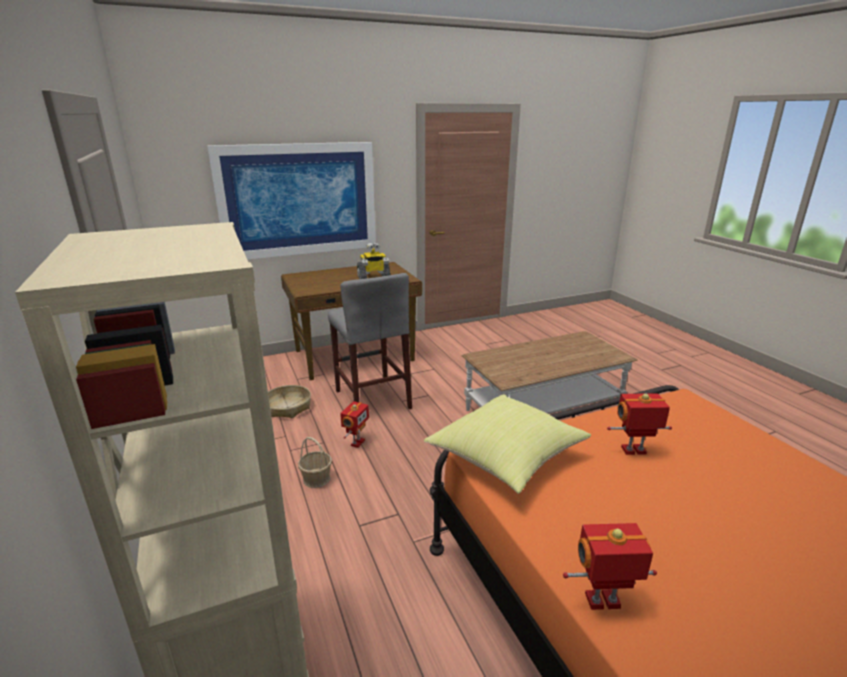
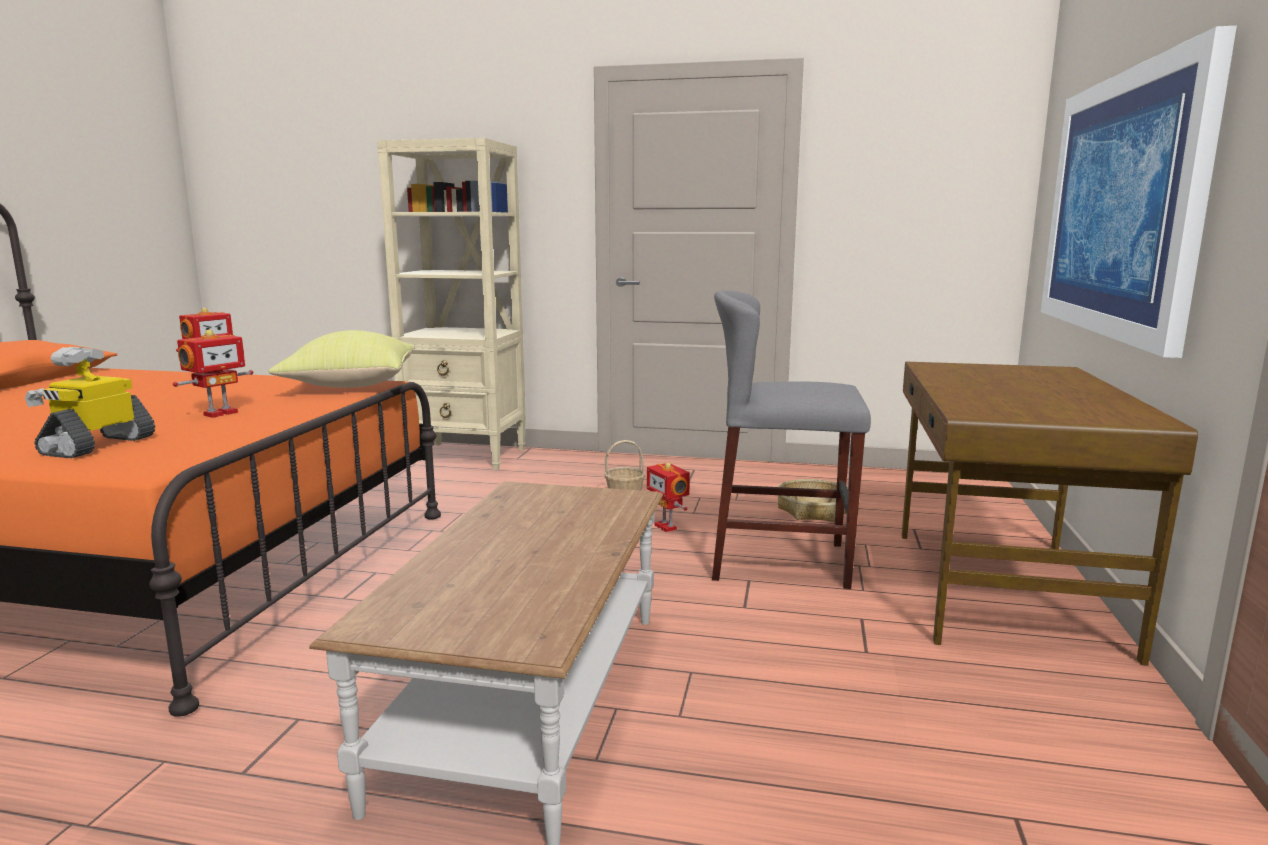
camera: 125 degrees right, 10 degrees down
toy robot [357,242,391,279] -> toy robot moved to [25,347,155,458]

